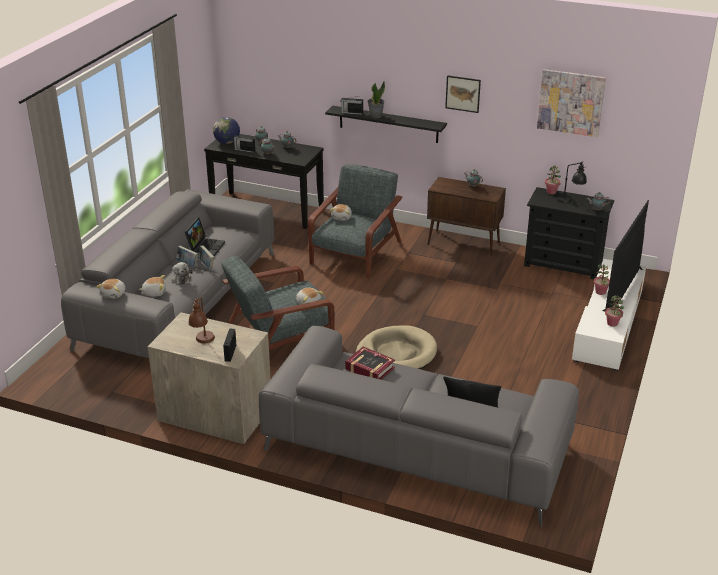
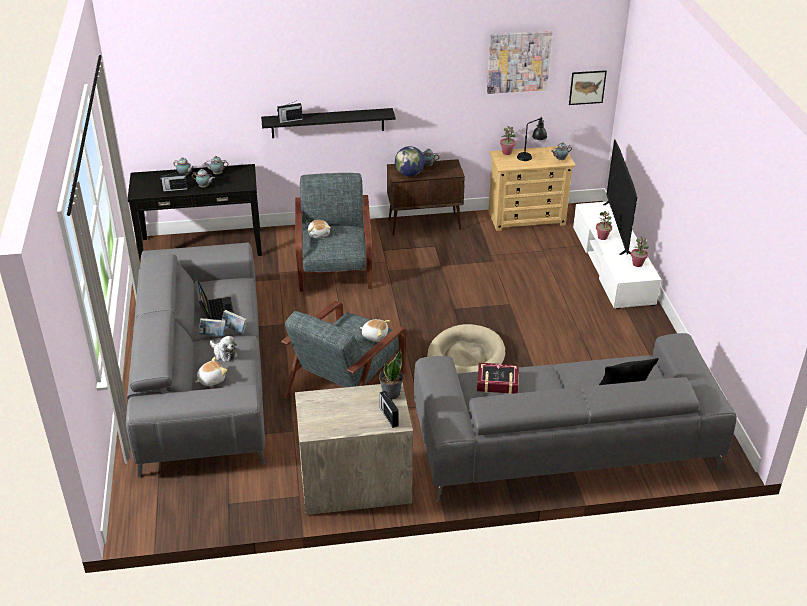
camera: 30 degrees left, 5 degrees up
plush toy [96,279,125,299] -> none
brown table lamp [188,298,215,343] -> none
globe [213,117,240,144] -> globe moved to [395,146,425,176]
potted plant [367,82,385,118] -> potted plant moved to [379,350,403,399]
picture [445,75,481,113] -> picture moved to [569,70,607,105]
black dresser [524,187,614,279] -> beige dresser [489,146,576,231]

